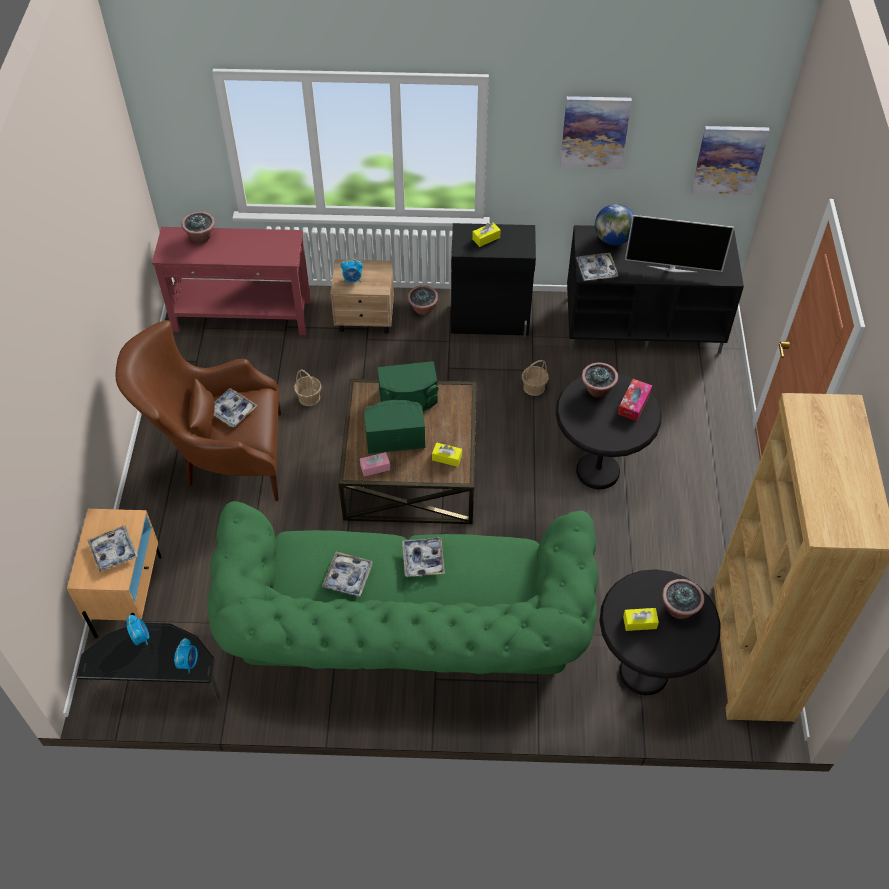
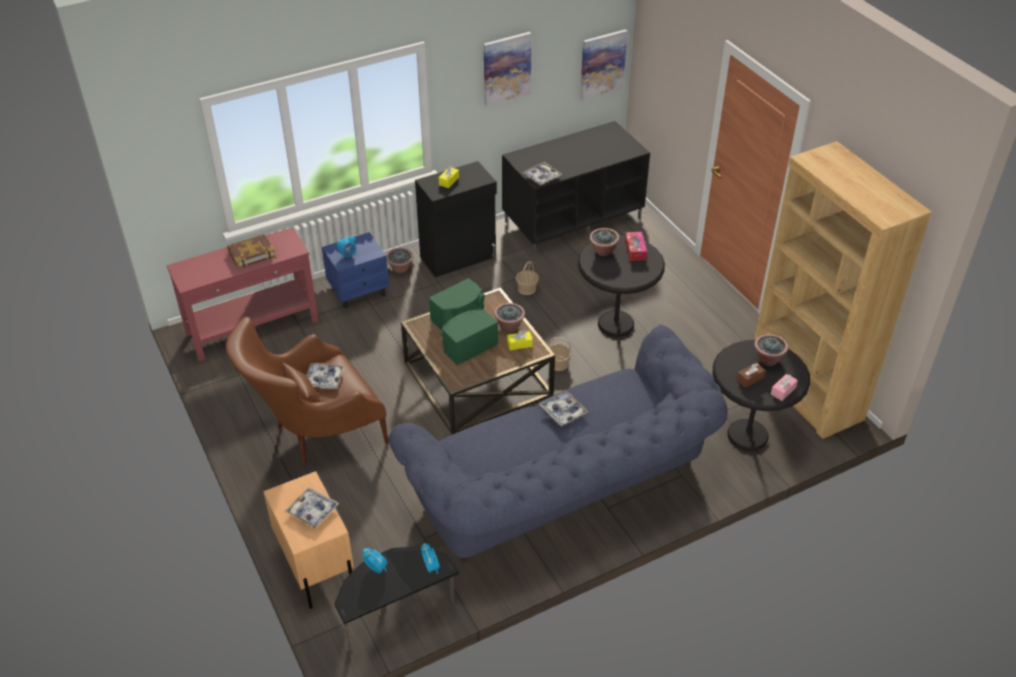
camera: 30 degrees left, 10 degrees down
potted plant [182,212,215,243] -> potted plant moved to [494,303,525,332]
green sofa [207,501,598,674] -> blue sofa [388,325,728,562]
basket [294,369,321,406] -> basket moved to [548,337,571,371]
tray [322,552,373,597] -> none
beige nightstand [330,260,394,334] -> blue nightstand [322,232,389,309]
pink tissue box [360,452,390,477] -> pink tissue box moved to [771,374,798,401]
globe [595,204,634,245] -> none
yellow tissue box [623,608,659,631] -> brown tissue box [736,362,766,388]
television [625,215,734,272] -> none
none -> book [227,234,276,268]

